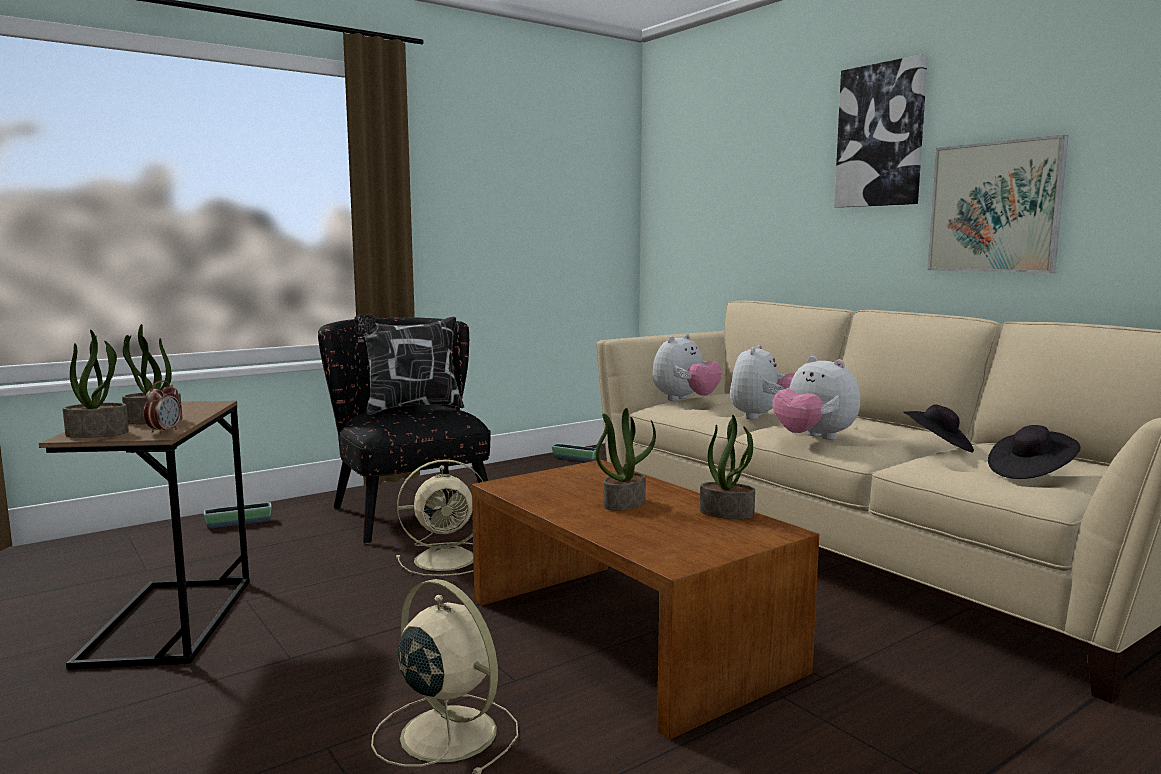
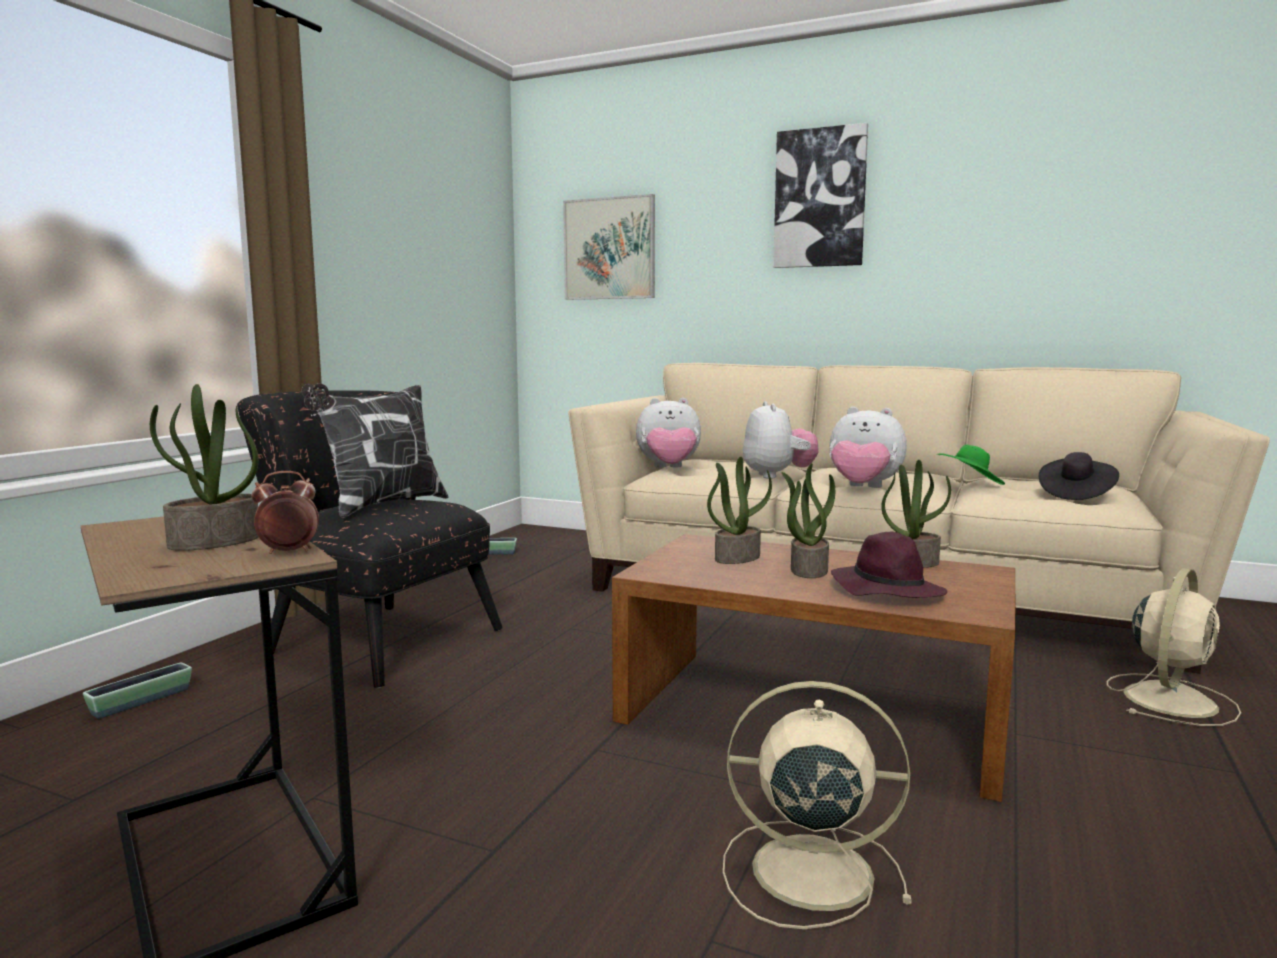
camera: 30 degrees left, 0 degrees up
potted plant [63,330,129,438] -> potted plant moved to [707,457,772,564]
alarm clock [144,381,181,434] -> alarm clock turned 90 degrees counterclockwise [252,471,319,554]
beige fan [396,459,483,576] -> beige fan moved to [1107,568,1241,726]
plush toy [653,334,722,401] -> plush toy turned 75 degrees clockwise [636,398,701,468]
black hat [903,404,974,453] -> green hat [938,445,1005,485]
picture [927,135,1068,273] -> picture moved to [563,194,655,300]
none -> purple hat [831,532,947,598]

